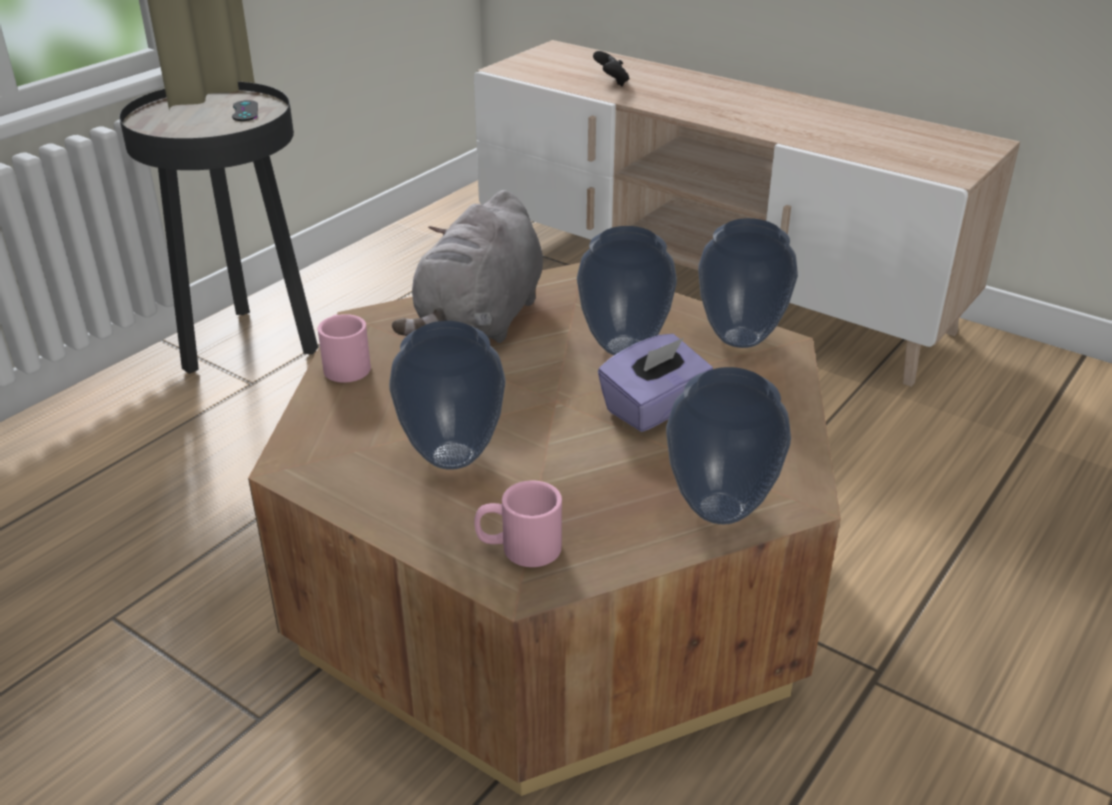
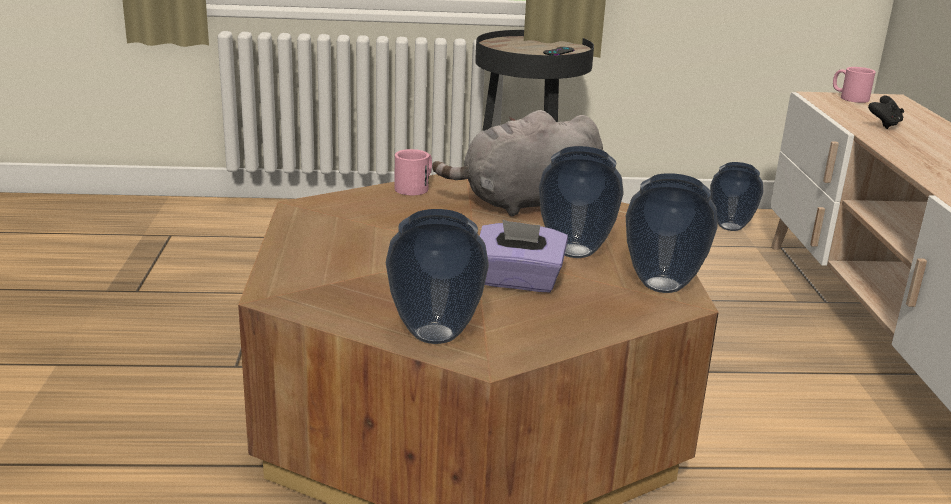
camera: 50 degrees right, 10 degrees down
vase [389,321,506,470] -> vase moved to [710,162,763,231]
pink mug [474,481,562,567] -> pink mug moved to [833,67,876,103]

